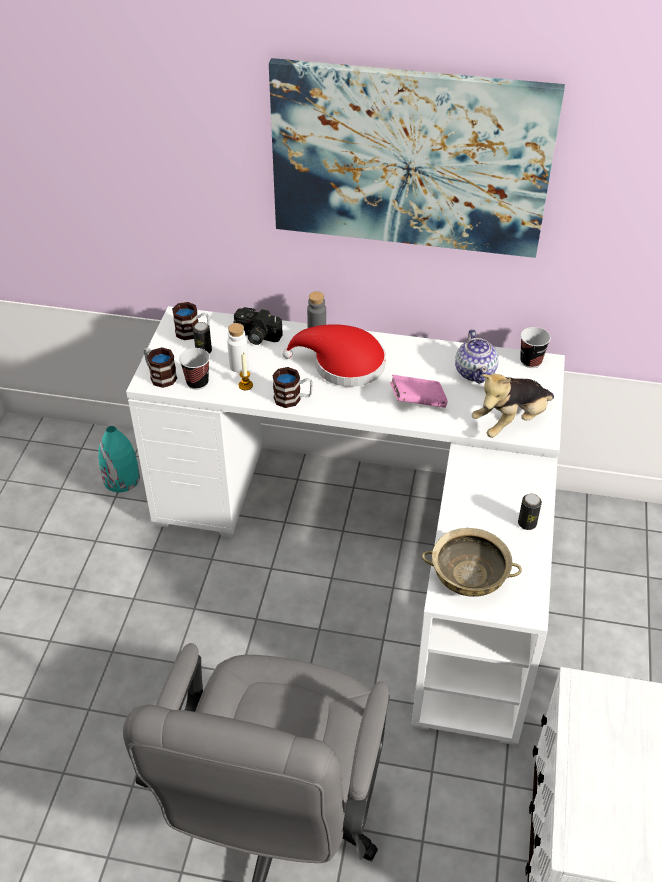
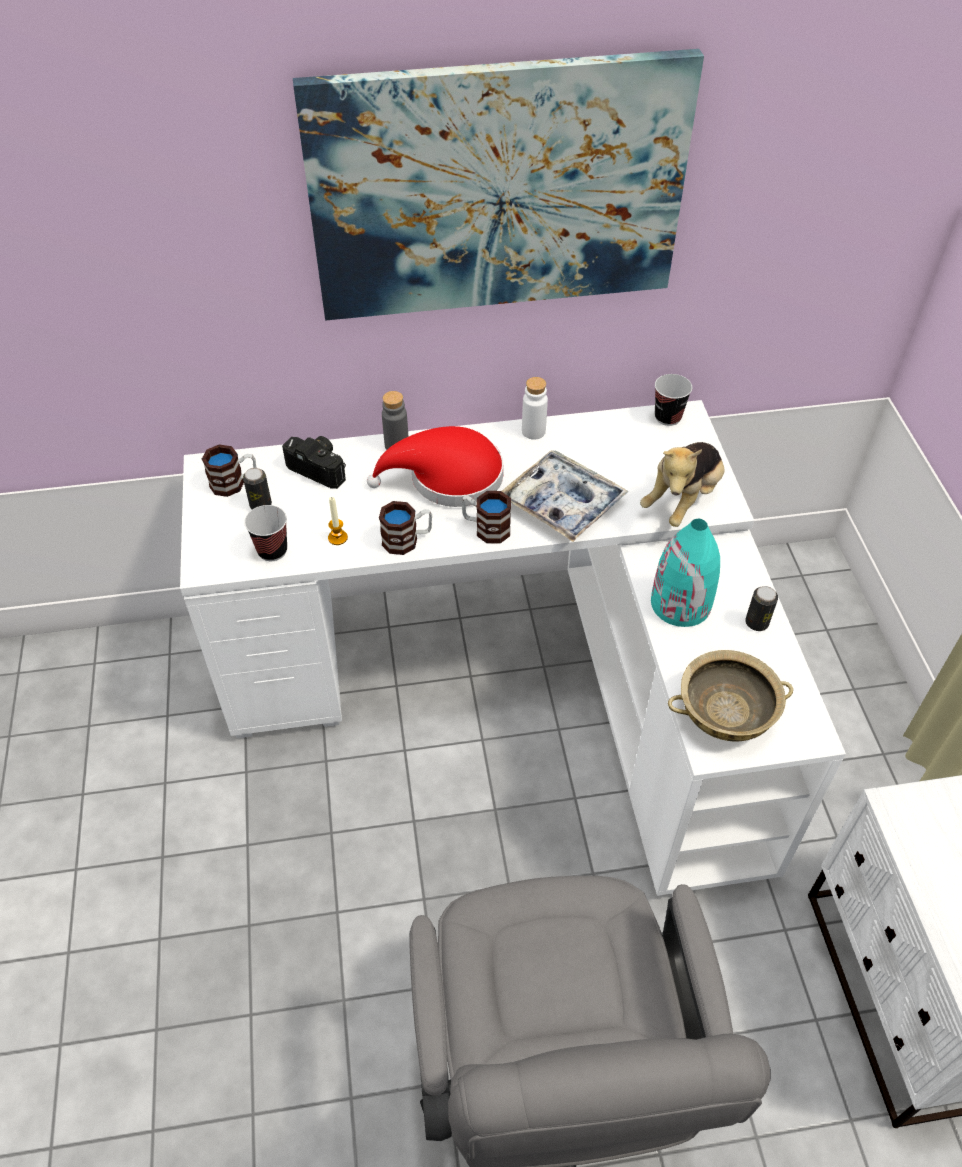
camera: 20 degrees left, 5 degrees up
turquoise vase [98,426,140,492] -> turquoise vase moved to [651,519,720,627]
mug [144,347,177,388] -> mug moved to [461,491,511,543]
white bottle [227,323,249,372] -> white bottle moved to [522,377,548,440]
camera [233,307,283,345] -> camera turned 150 degrees counterclockwise [282,436,346,489]
pink book [390,375,448,408] -> tray [502,450,629,542]
teapot [455,329,498,384] -> none

